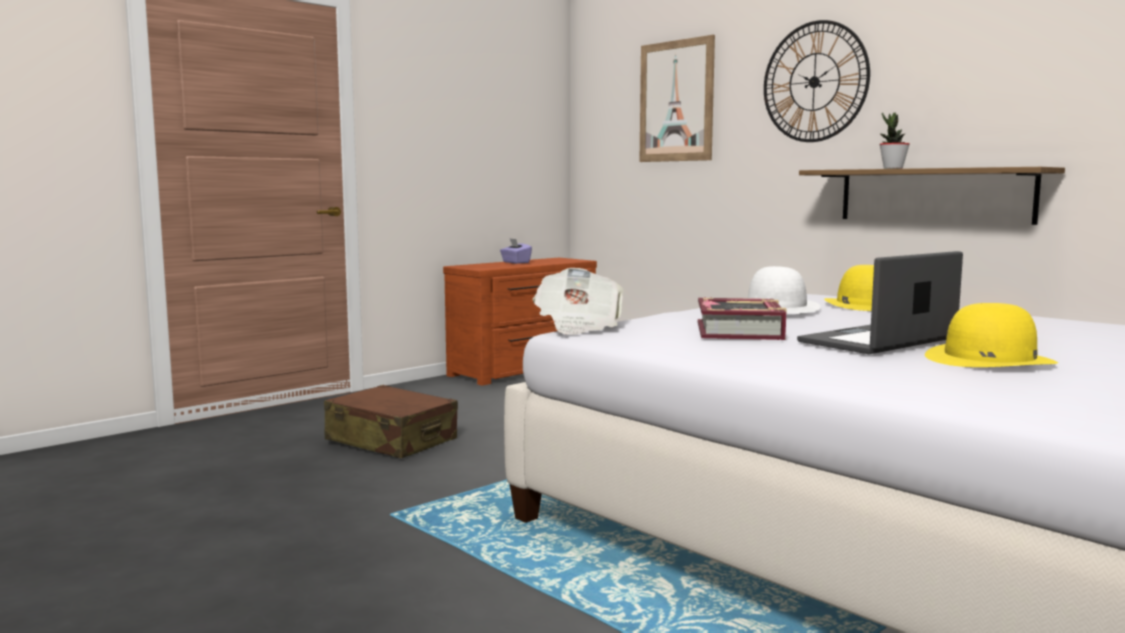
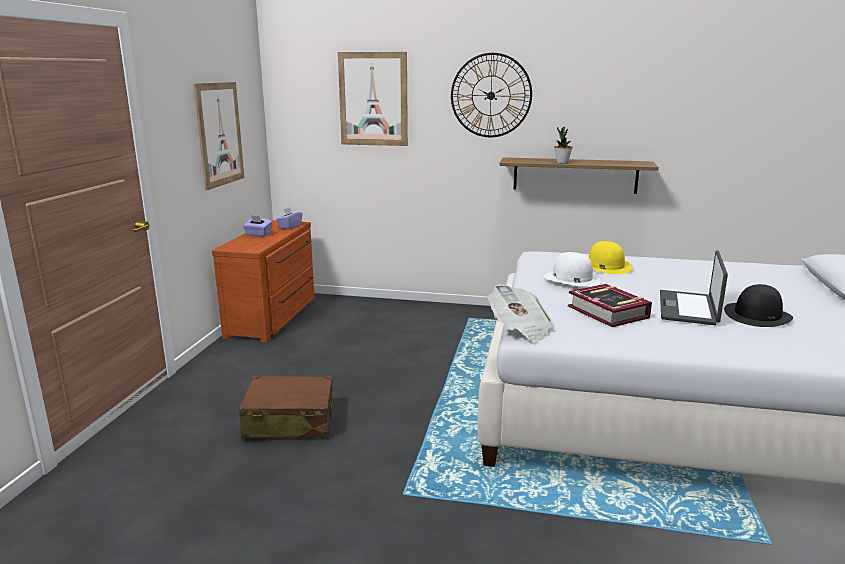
camera: 35 degrees left, 10 degrees up
yellow hat [925,303,1058,367] -> black hat [724,284,793,327]
none -> picture [193,82,244,190]
none -> purple tissue box [276,207,302,229]

